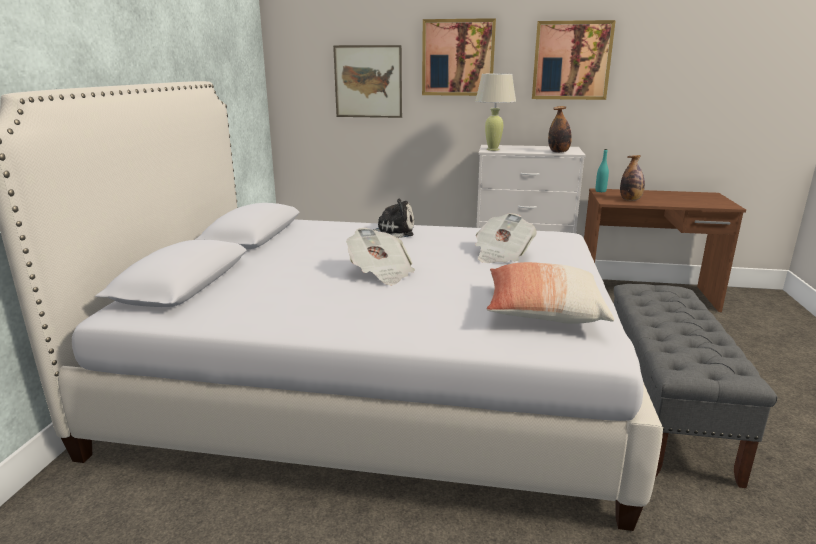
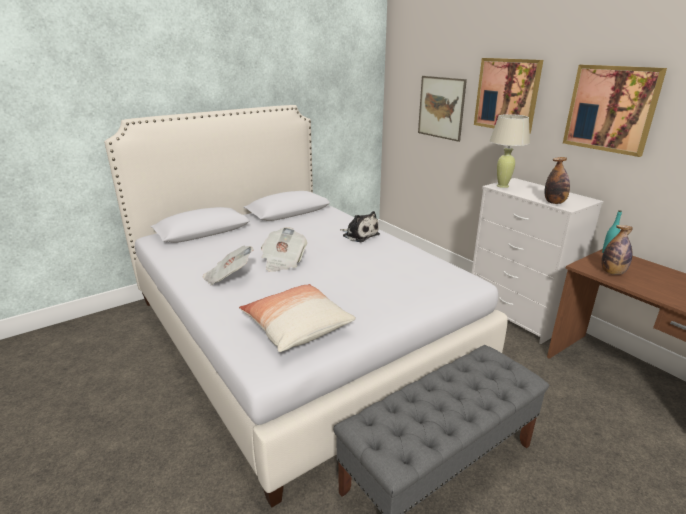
camera: 45 degrees right, 5 degrees up
newspaper [475,213,537,263] -> newspaper moved to [202,246,253,285]

